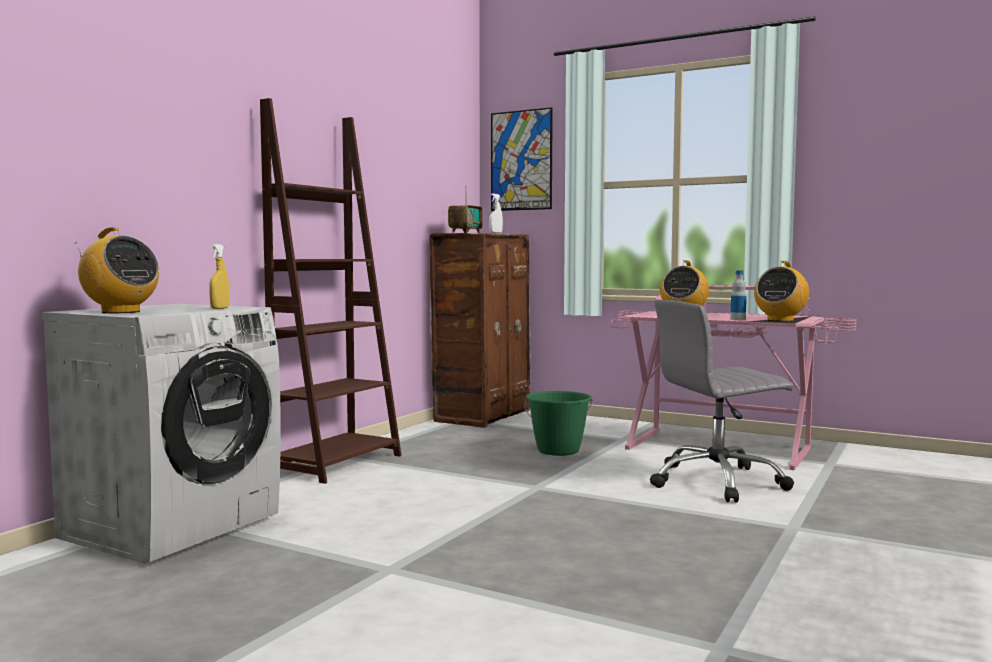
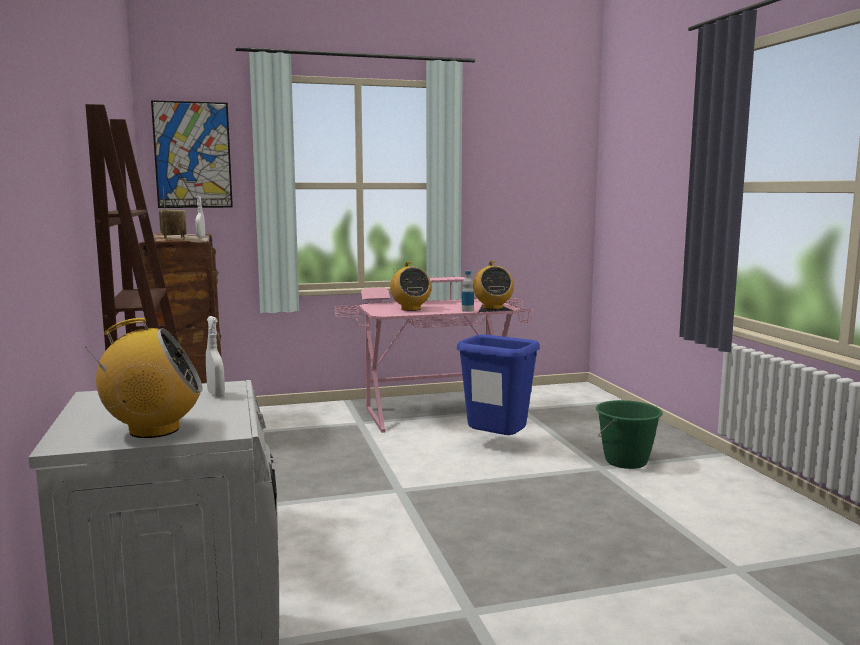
camera: 45 degrees left, 5 degrees up
yellow spray bottle [209,244,229,309] -> white spray bottle [206,316,225,397]
green bucket [524,391,593,456] -> green bucket moved to [596,400,663,469]
grey office chair [650,300,794,502] -> blue trash can [457,334,540,435]

